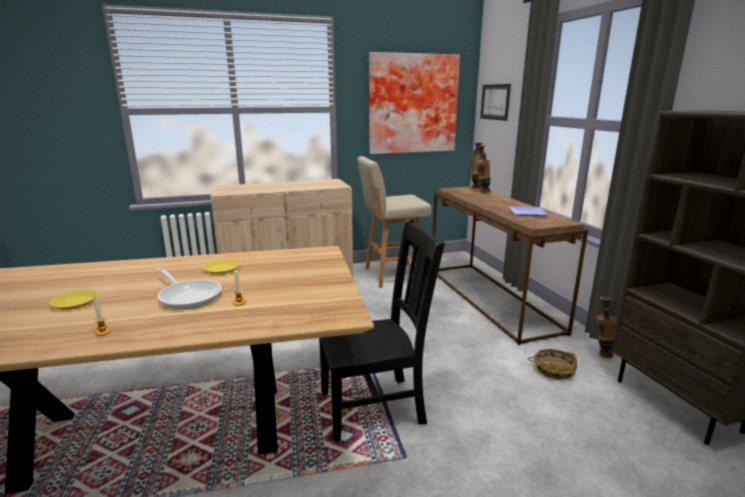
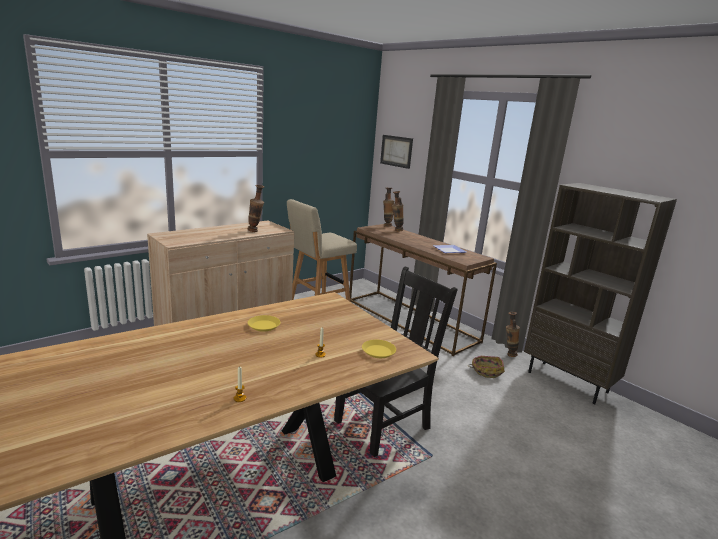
camera: 25 degrees left, 0 degrees up
yellow plate [49,289,98,310] -> yellow plate moved to [362,340,396,358]
frying pan [157,267,222,309] -> none
picture [369,52,460,154] -> none
none -> vase [248,185,264,232]

